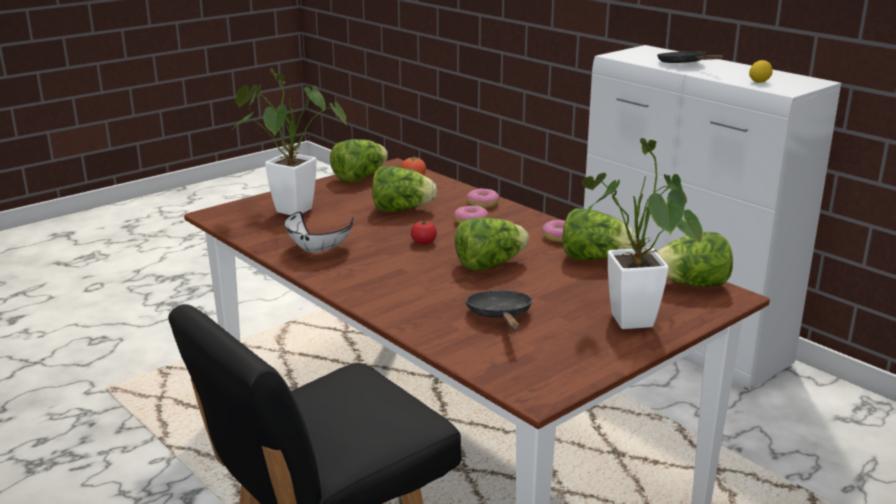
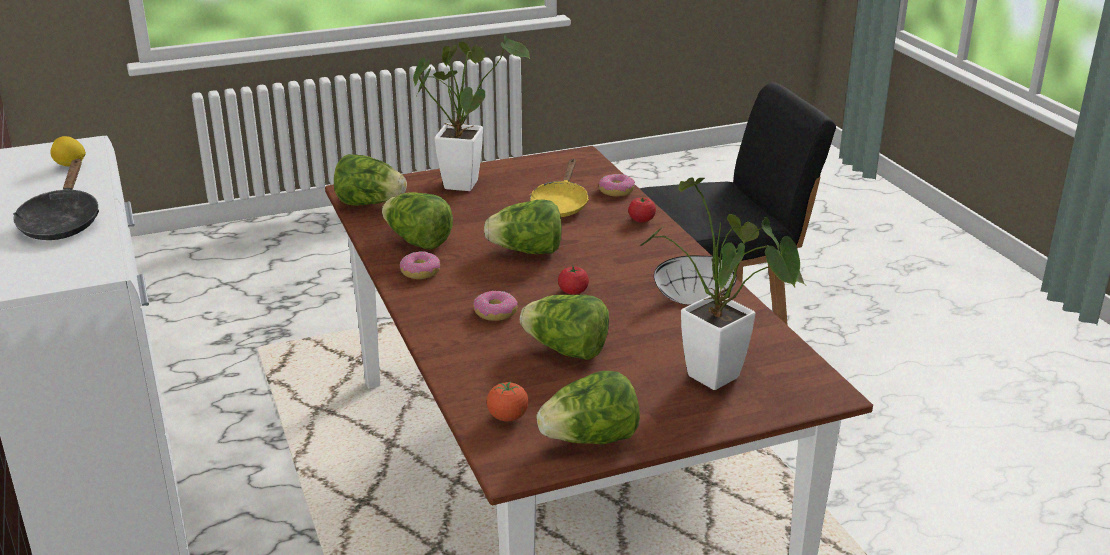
camera: 160 degrees left, 5 degrees up
black frying pan [465,290,533,330] -> yellow frying pan [530,159,589,217]
donut [467,189,499,208] -> donut moved to [599,174,635,197]
none -> tomato [628,197,656,222]

